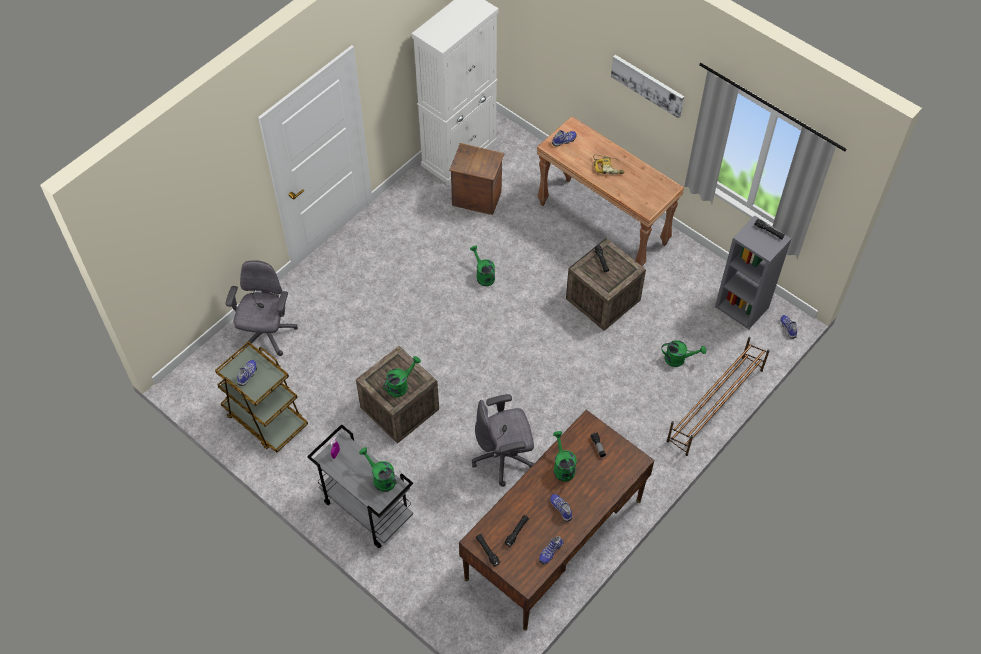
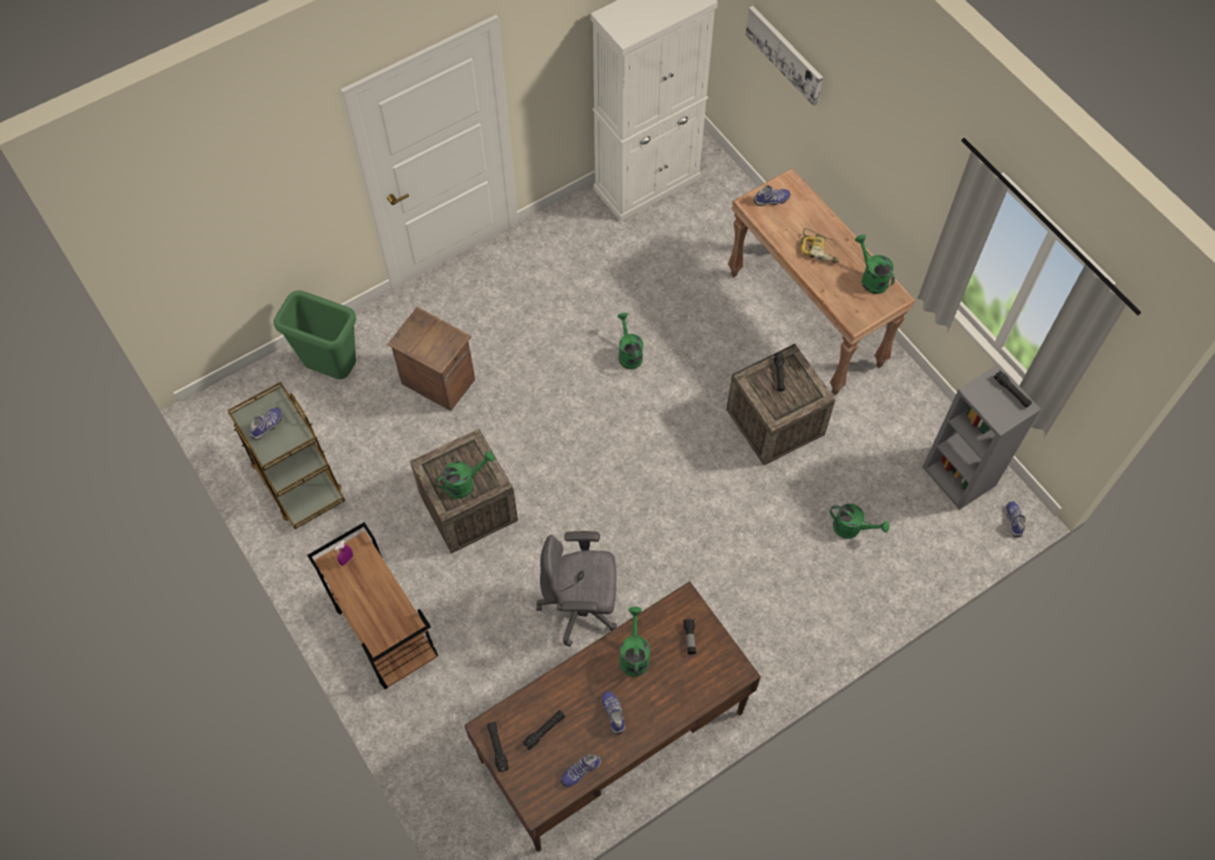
camera: 15 degrees right, 5 degrees up
grey office chair [226,260,298,356] -> green trash can [274,290,356,379]
grey cart [307,424,413,548] -> brown cart [307,522,438,689]
green watering can [359,447,397,492] -> green watering can moved to [855,235,895,294]
crate [449,143,504,215] -> crate moved to [387,307,475,411]
picture [611,55,684,119] -> picture moved to [746,6,823,106]
brown shoe rack [667,337,770,456] -> none

